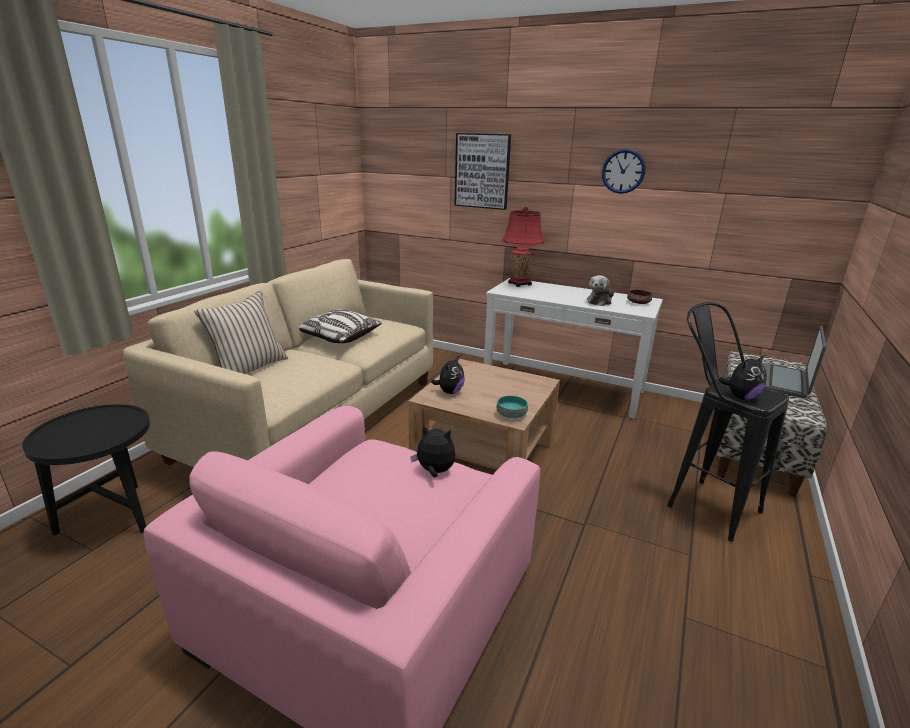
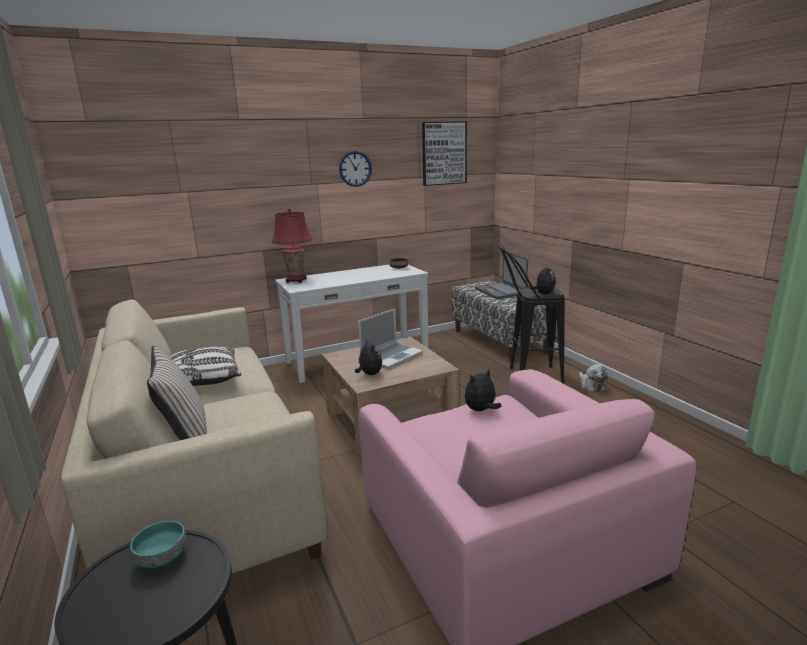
camera: 50 degrees left, 5 degrees down
picture [454,133,511,210] -> picture moved to [422,121,467,186]
turquoise bowl [497,395,528,418] -> turquoise bowl moved to [130,521,187,568]
plush toy [587,275,614,306] -> plush toy moved to [579,364,608,392]
none -> laptop [358,308,423,369]

